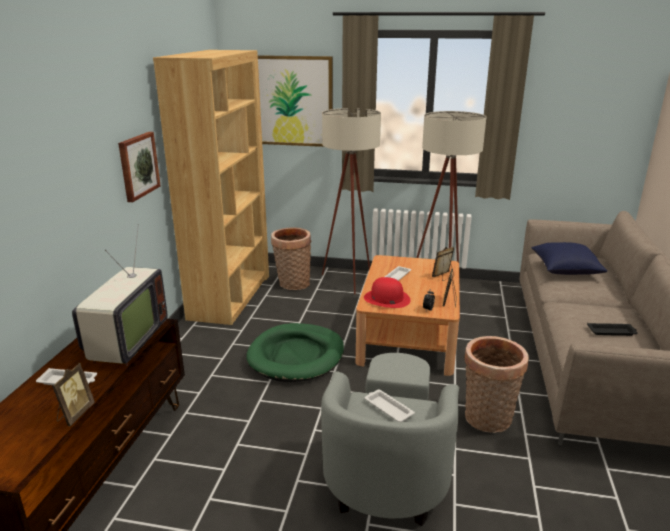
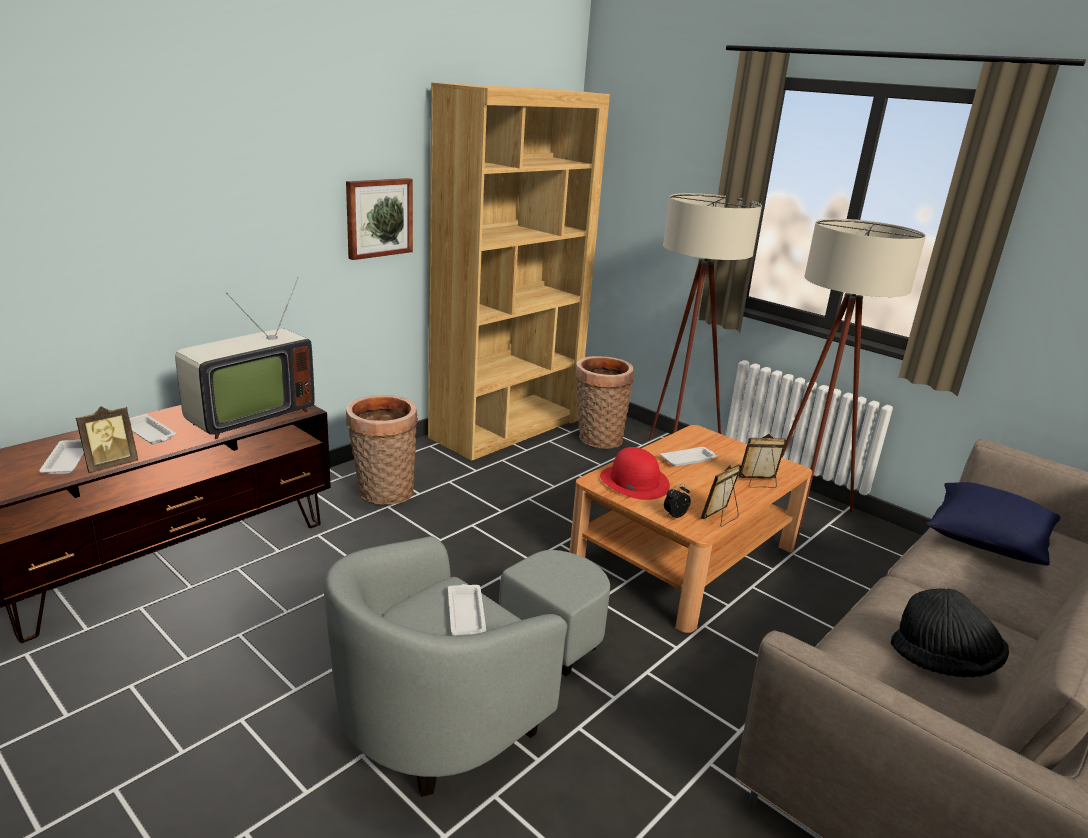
camera: 30 degrees right, 0 degrees up
green dog bed [246,323,344,382] -> none
picture [258,55,333,147] -> none
basket [465,336,529,433] -> basket moved to [346,395,418,505]
black tray [587,323,638,336] -> black hat [891,588,1009,677]
none -> white tray [39,440,84,474]

